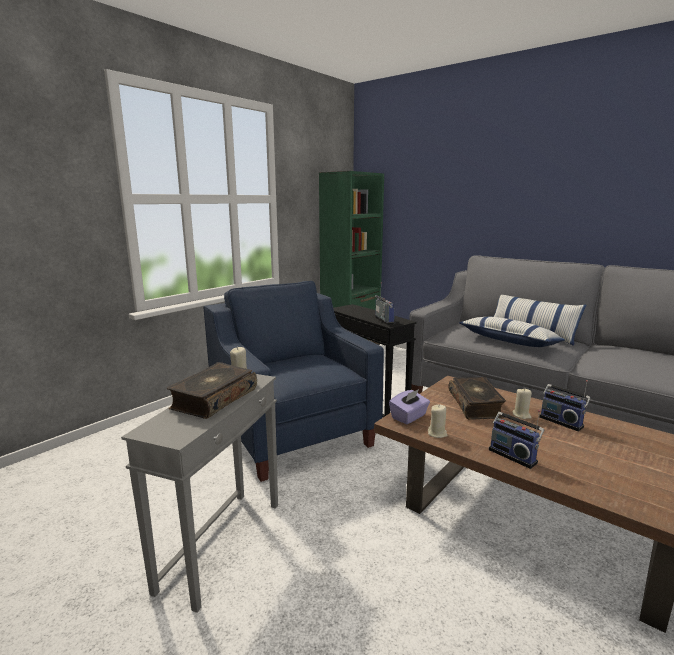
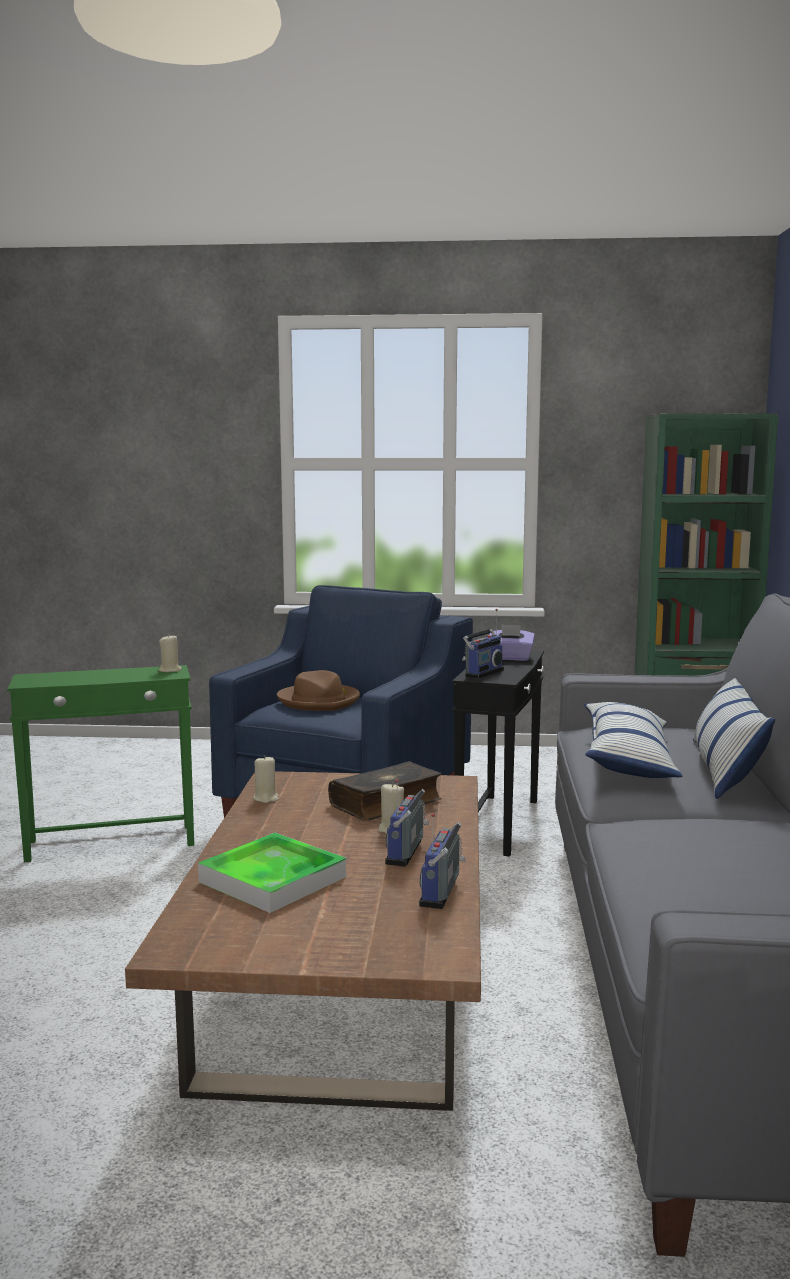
camera: 55 degrees right, 5 degrees down
grey side table [121,374,278,613] -> green side table [7,665,194,862]
book [167,362,257,419] -> none
purple tissue box [389,389,430,424] -> purple tissue box moved to [489,624,535,661]
radio [489,410,544,469] -> radio moved to [419,813,466,909]
none -> tray [198,833,346,913]
none -> brown hat [277,670,360,711]

